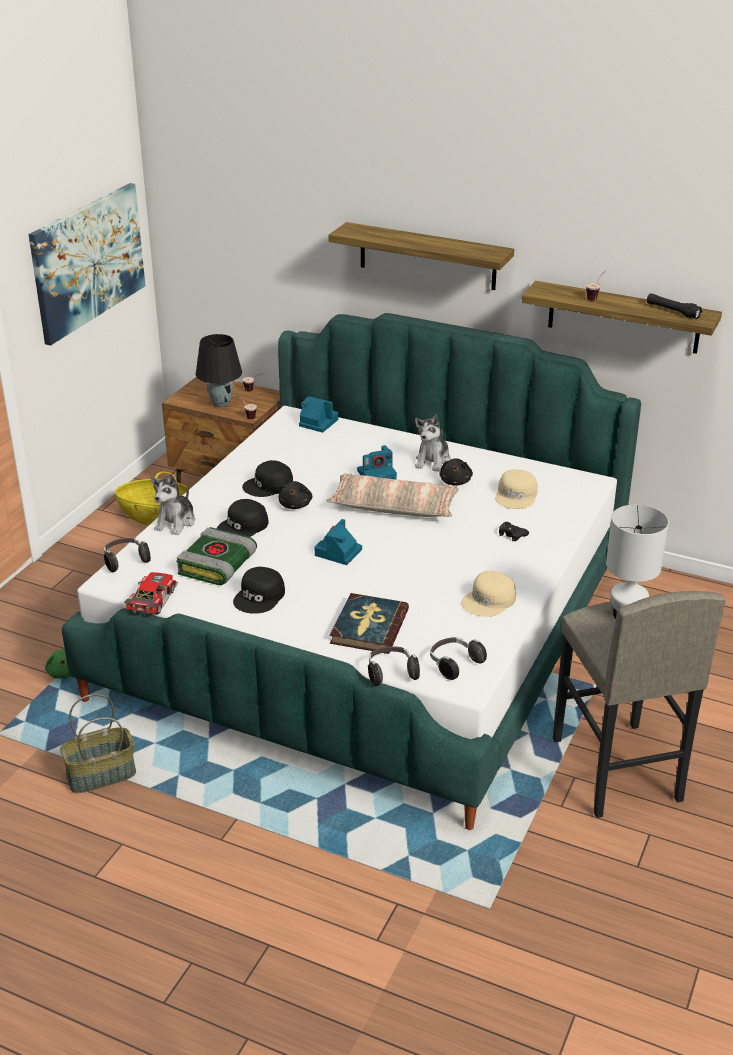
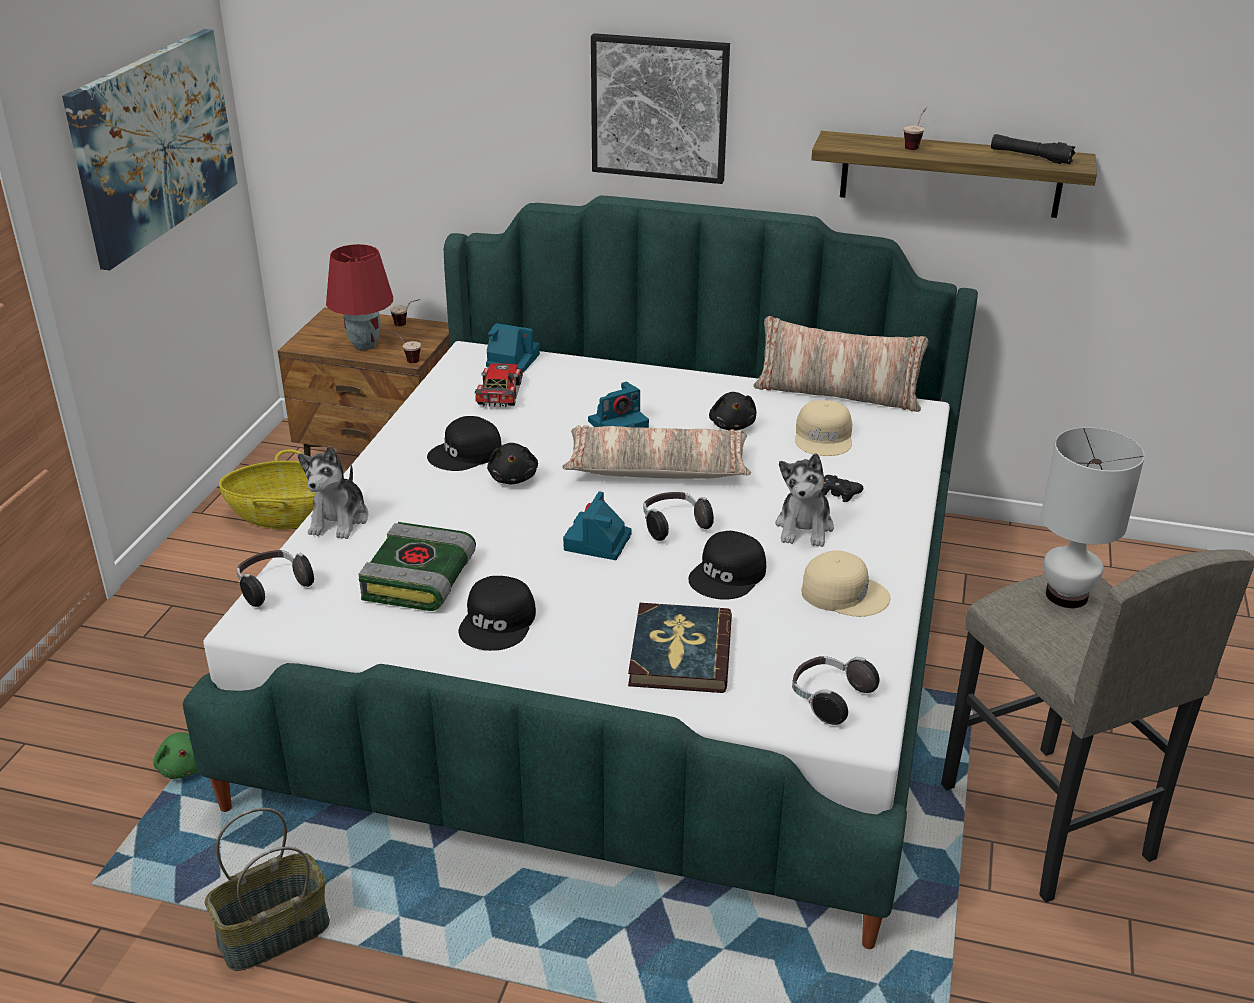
camera: 10 degrees left, 0 degrees up
toy car [124,572,178,616] -> toy car moved to [475,363,523,407]
black table lamp [196,334,242,407] -> red table lamp [326,244,393,350]
black cap [217,499,269,537] -> black cap moved to [688,531,766,600]
shelf [329,222,514,290] -> picture [591,33,730,184]
headphones [368,646,420,686] -> headphones moved to [643,492,714,541]
plush toy [415,415,451,472] -> plush toy moved to [775,453,834,547]
beige cap [462,571,516,617] -> beige cap turned 105 degrees counterclockwise [802,550,890,617]
none -> pillow [753,316,929,412]

